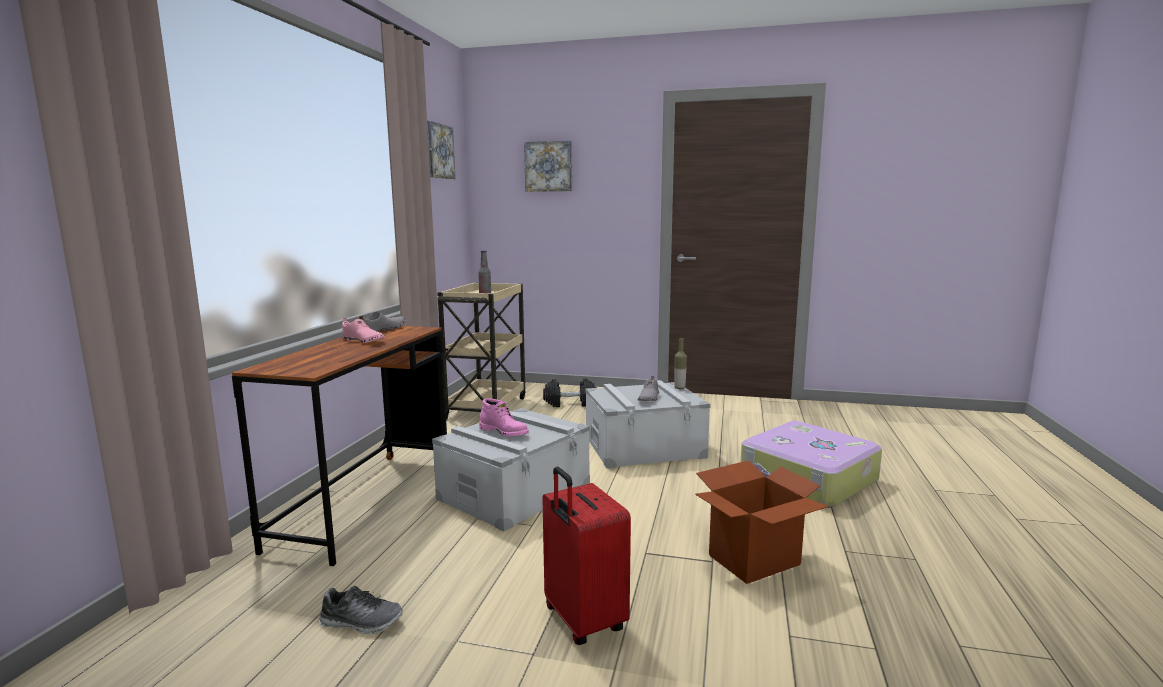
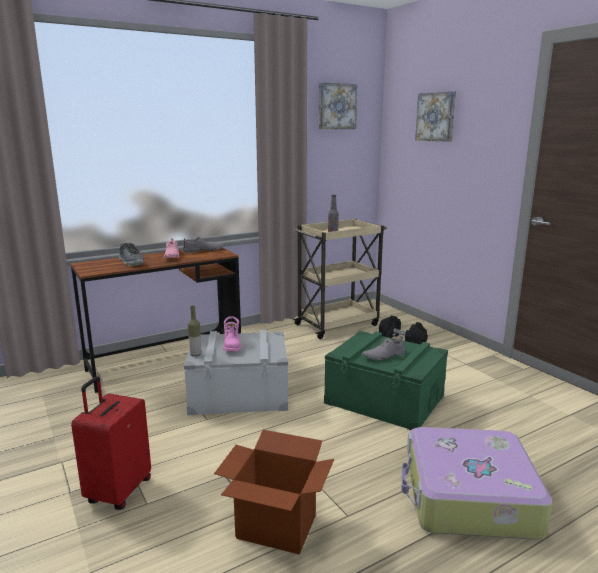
camera: 45 degrees right, 5 degrees up
shoe [319,586,403,634] -> shoe moved to [119,243,144,266]
grey storage box [585,380,710,468] -> green storage box [324,331,448,430]
bottle [674,338,687,389] -> bottle moved to [188,306,201,357]

